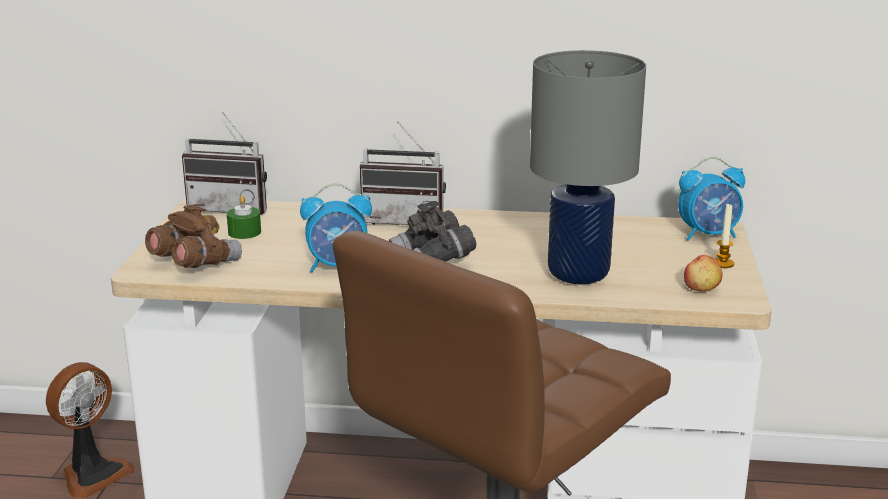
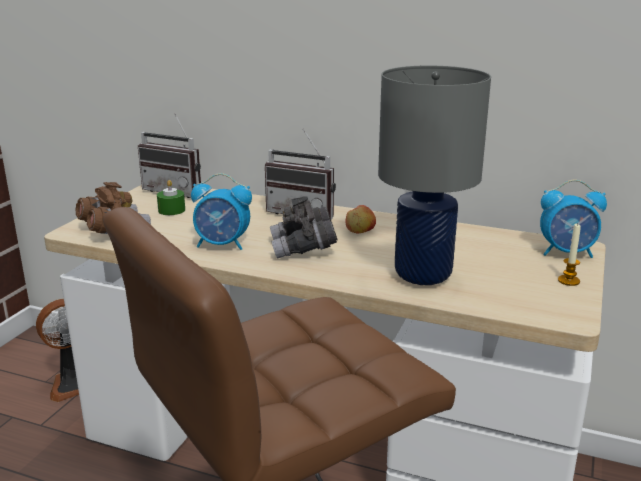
camera: 15 degrees right, 0 degrees up
apple [684,255,723,292] -> apple moved to [346,205,376,233]

